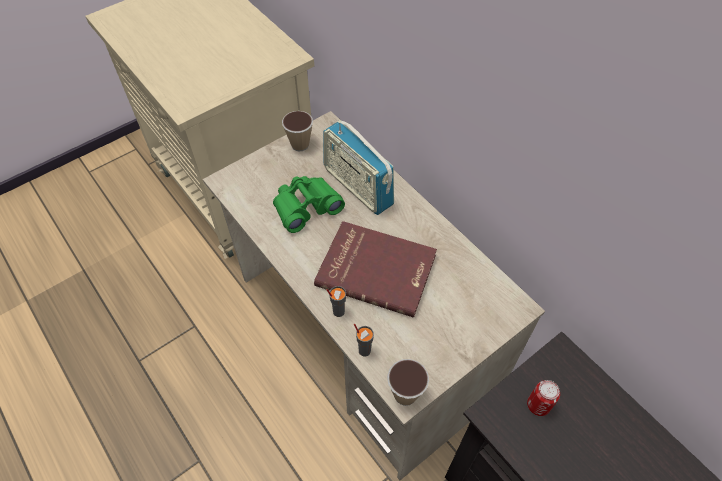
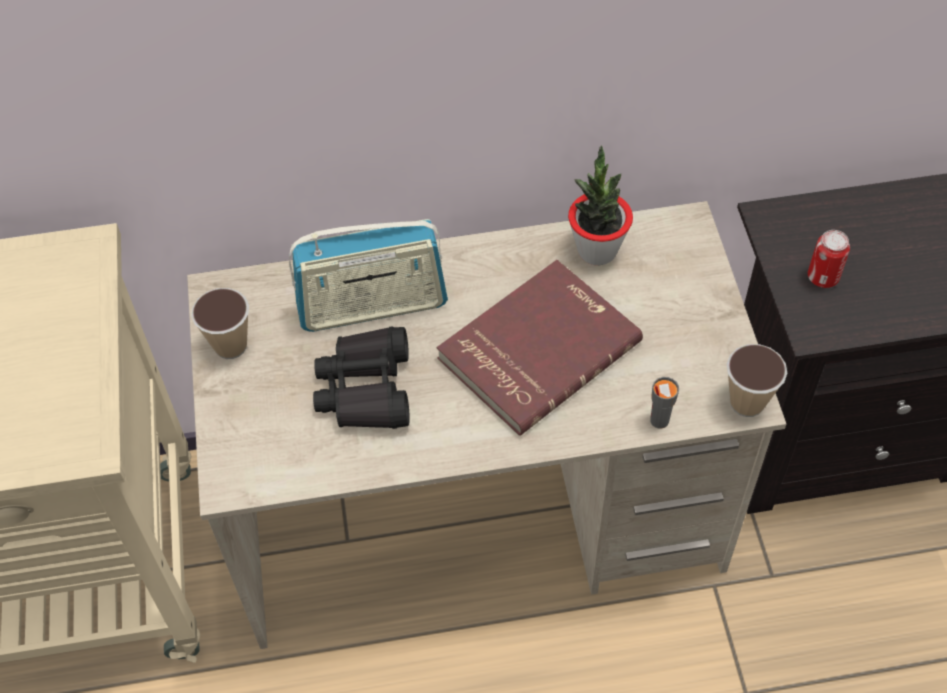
camera: 60 degrees left, 0 degrees up
green binoculars [273,176,345,233] -> black binoculars [313,326,410,429]
grey cup [326,286,346,317] -> none
none -> potted plant [568,145,633,265]

